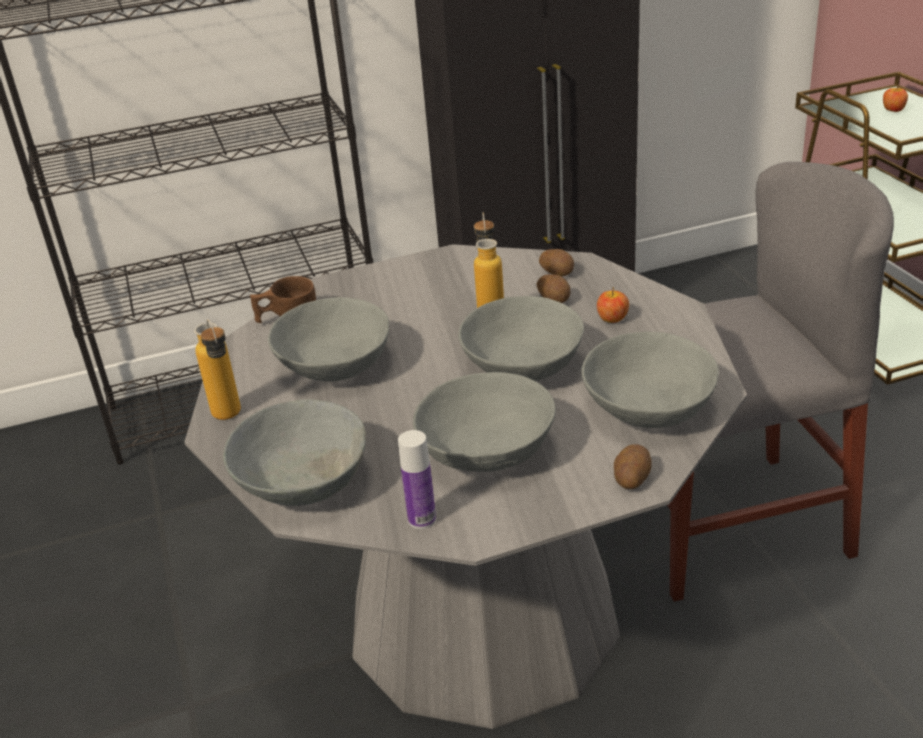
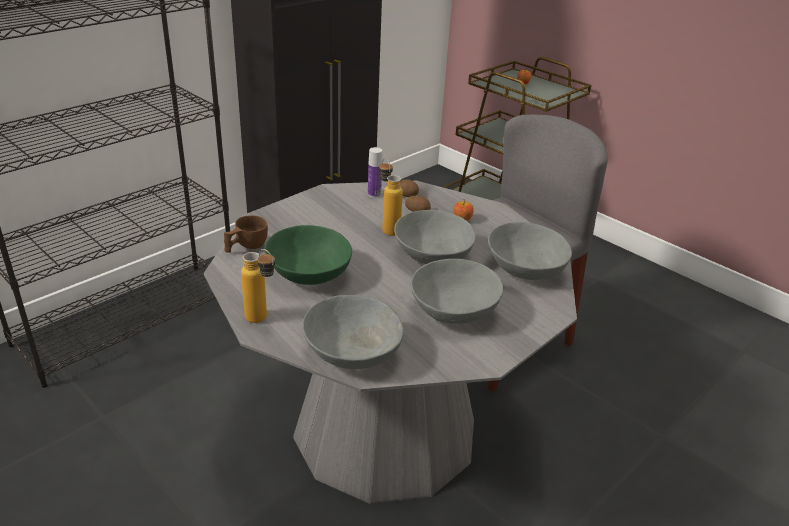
camera: 30 degrees left, 0 degrees up
grey bowl [268,297,389,382] -> green bowl [264,225,352,285]
bottle [398,430,436,529] -> bottle moved to [368,147,382,198]
potato [614,444,652,489] -> none

